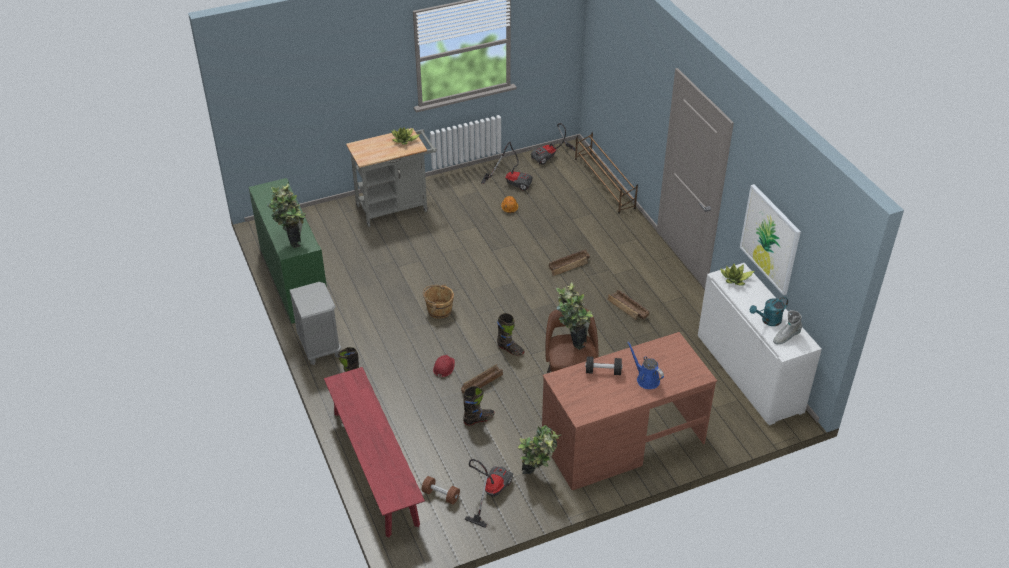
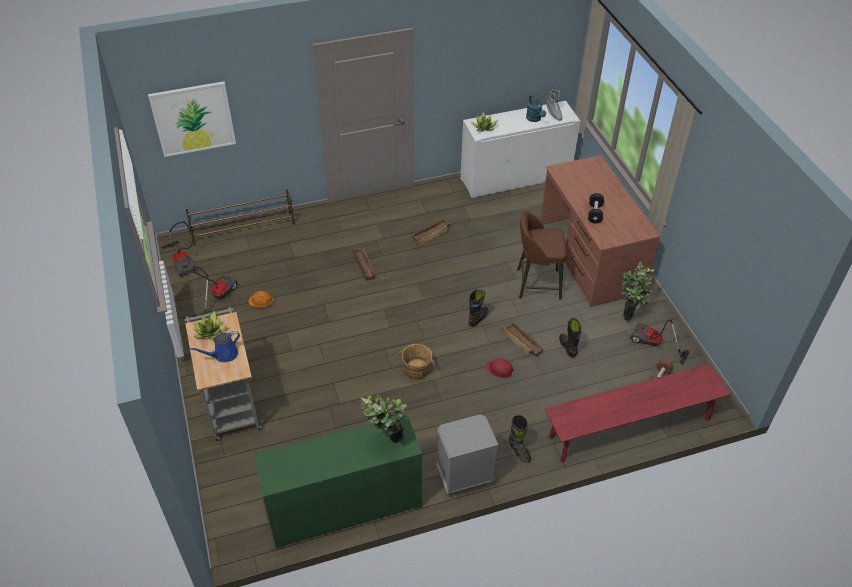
camera: 85 degrees left, 5 degrees up
potted plant [556,282,593,350] -> none
blue watering can [627,341,664,389] -> blue watering can moved to [190,331,240,362]
picture [740,184,801,295] -> picture moved to [148,82,236,157]

